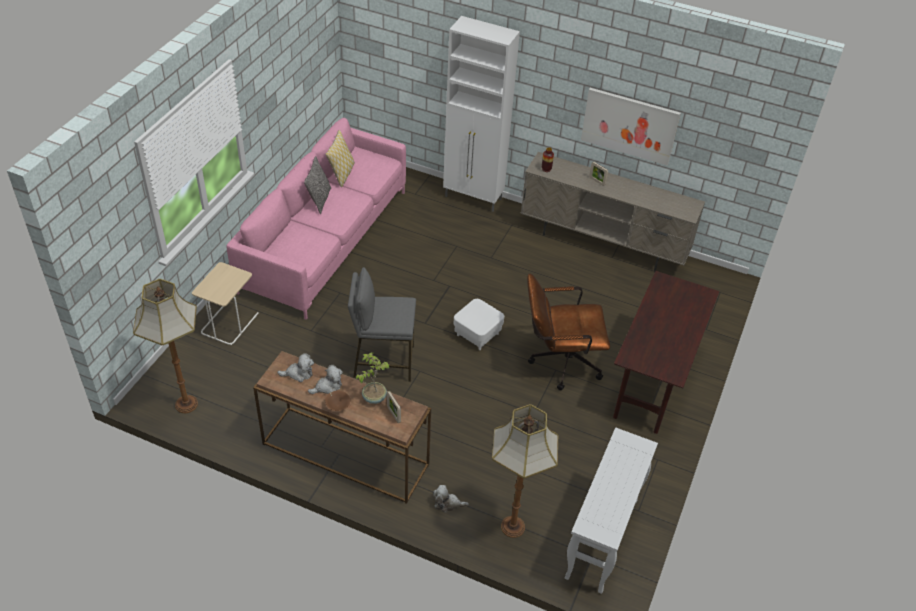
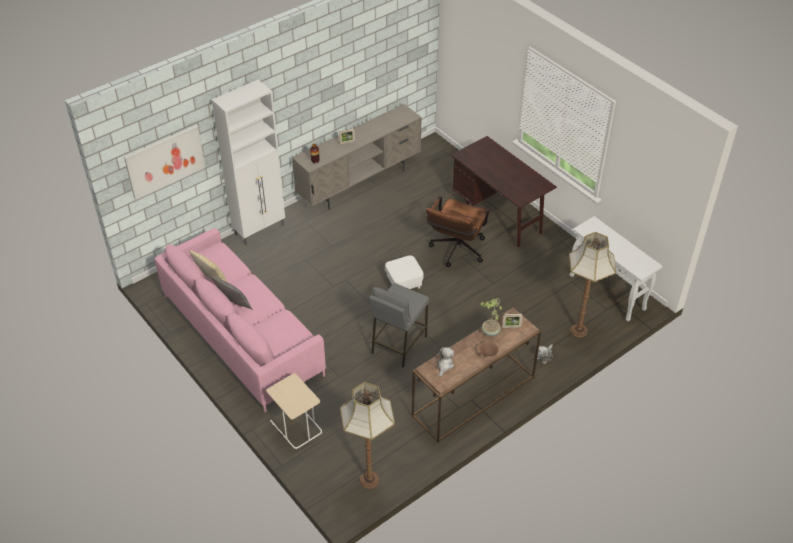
camera: 60 degrees left, 0 degrees up
plush toy [308,365,343,394] -> none
picture [581,88,681,165] -> picture moved to [124,125,205,200]

